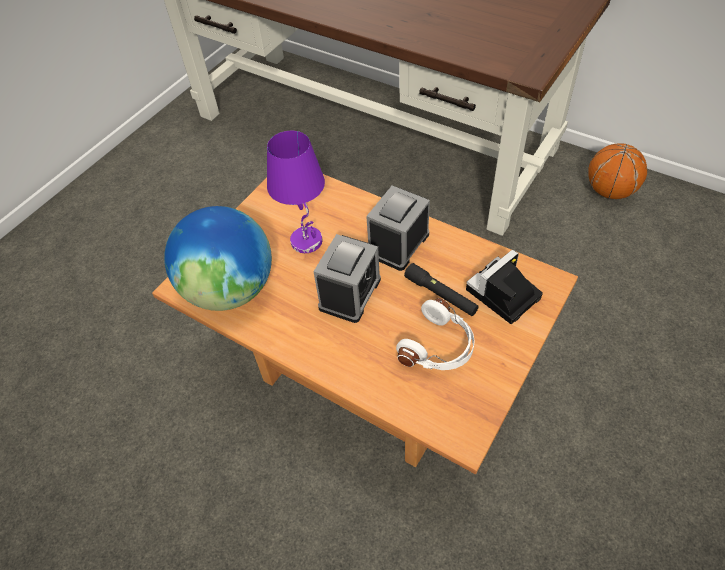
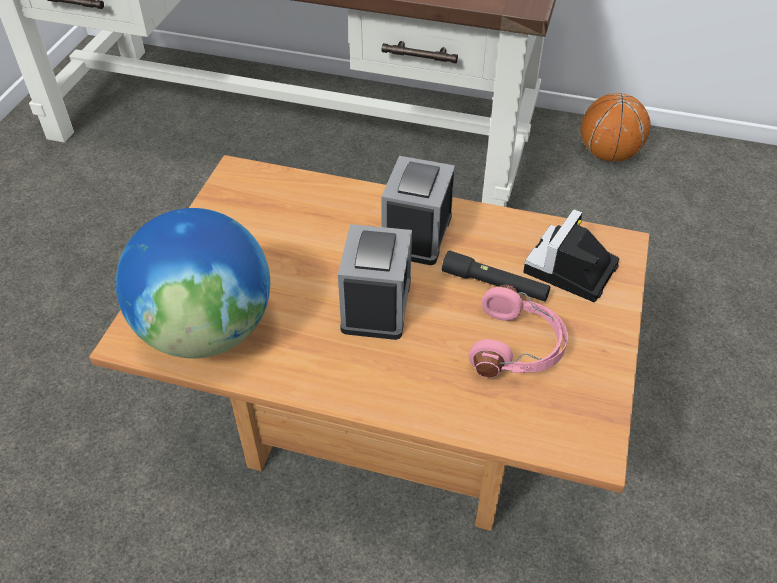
camera: 20 degrees left, 5 degrees down
purple table lamp [267,131,325,253] -> none
white headphones [396,298,475,370] -> pink headphones [469,285,568,378]

